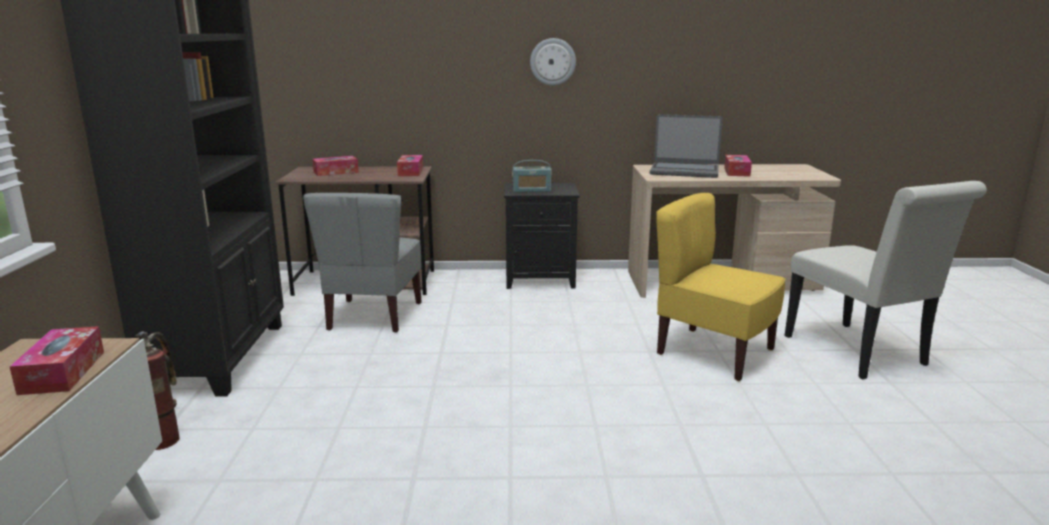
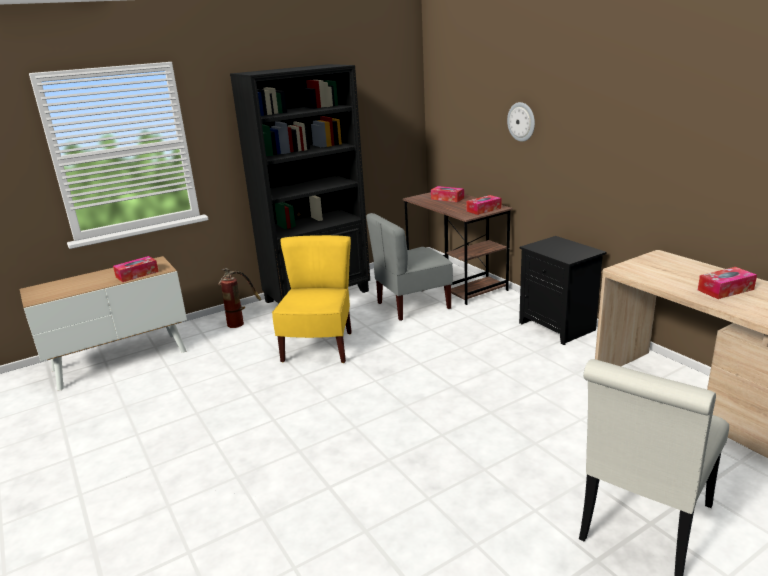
camera: 60 degrees right, 5 degrees up
radio [512,160,552,192] -> none
wall clock [530,38,576,86] -> wall clock moved to [507,102,535,142]
laptop [650,114,723,178] -> none
yellow chair [656,193,785,381] -> yellow chair moved to [272,235,352,363]

